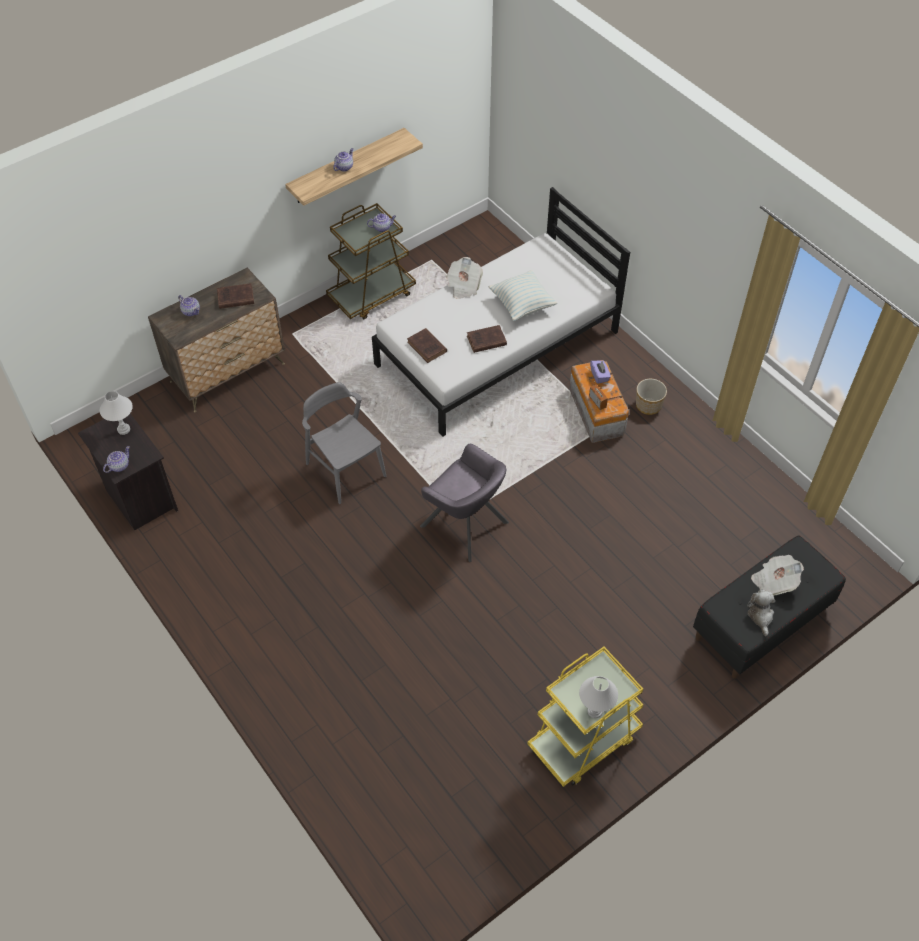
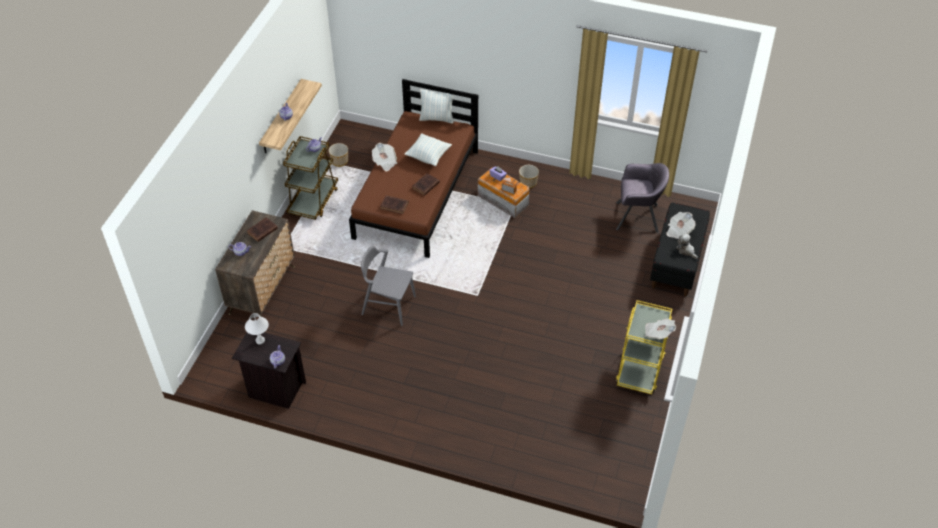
camera: 35 degrees left, 5 degrees down
white bed [372,187,630,437] -> brown bed [349,79,478,258]
grey armchair [420,444,509,562] -> grey armchair moved to [616,163,669,233]
white table lamp [579,676,618,718] -> newspaper [645,319,676,339]
none -> planter [329,143,348,167]
none -> pillow [419,89,454,123]

